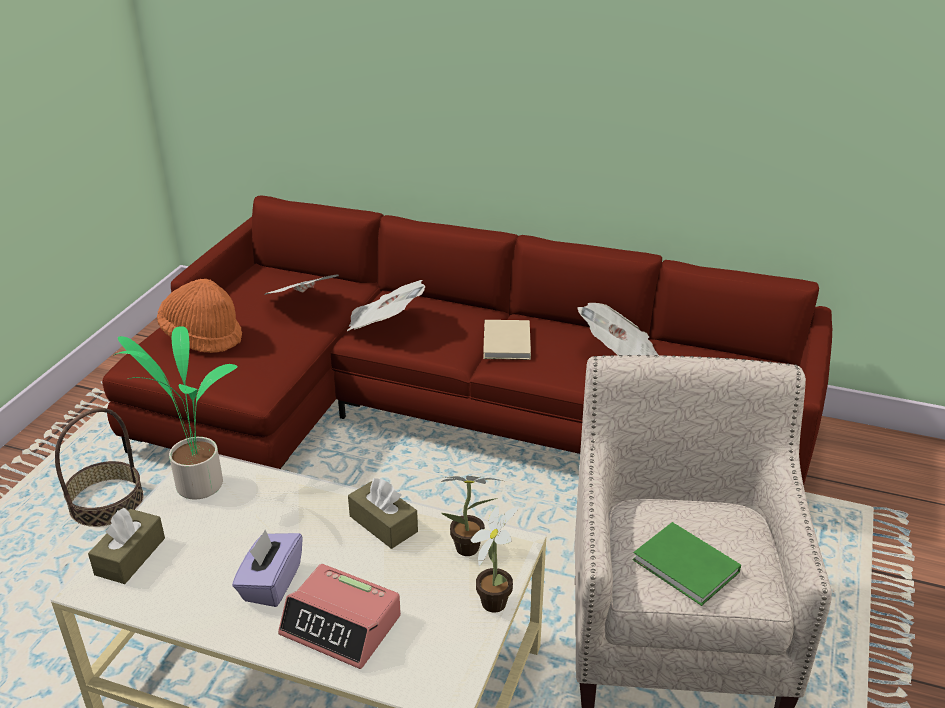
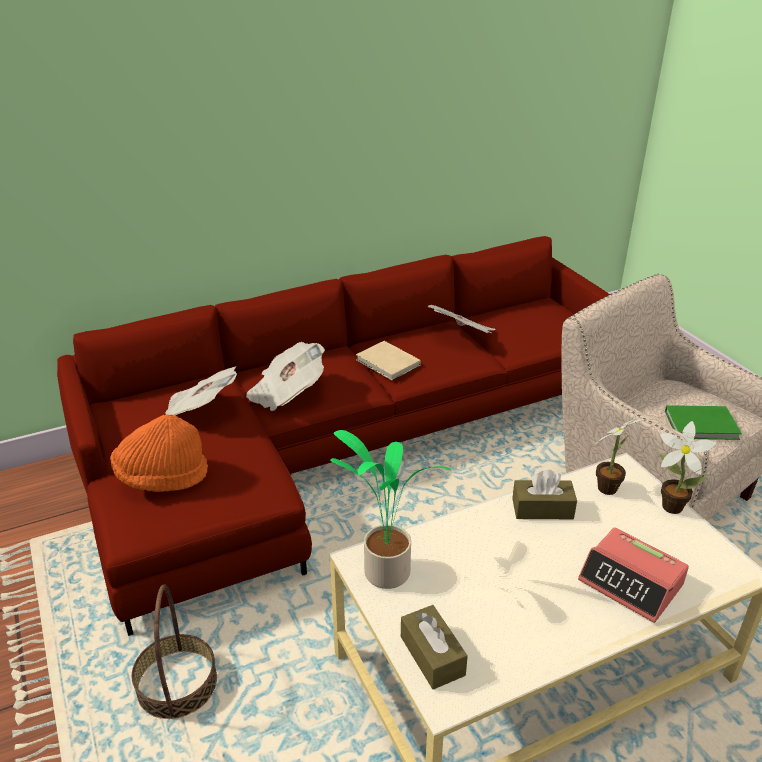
camera: 45 degrees left, 0 degrees up
purple tissue box [232,530,303,607] -> none
alarm clock [278,564,401,669] -> alarm clock turned 60 degrees clockwise [578,528,689,623]

